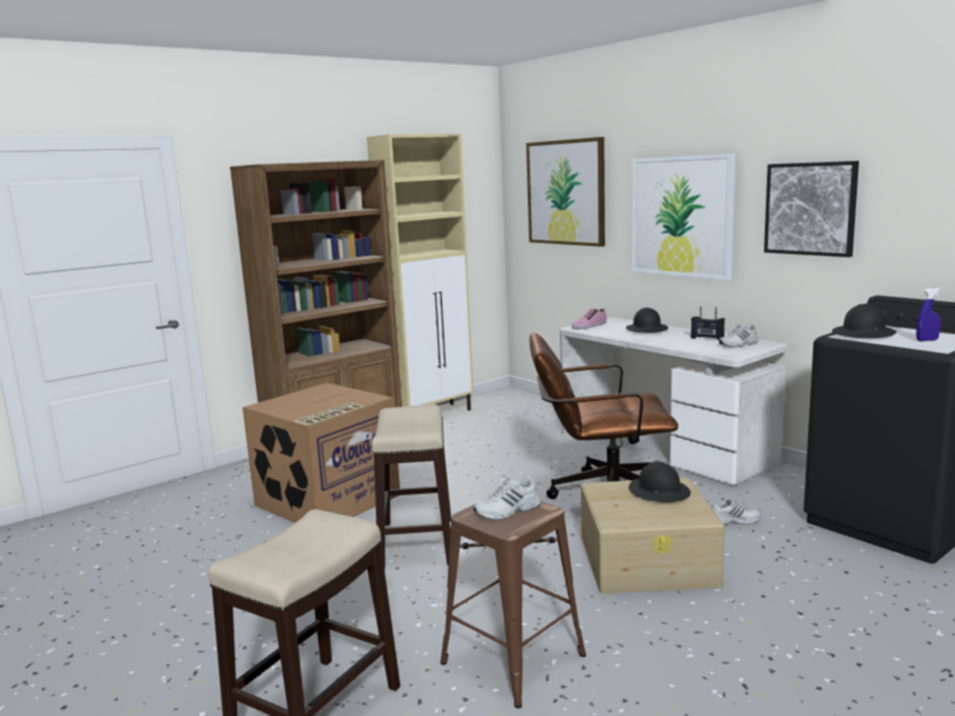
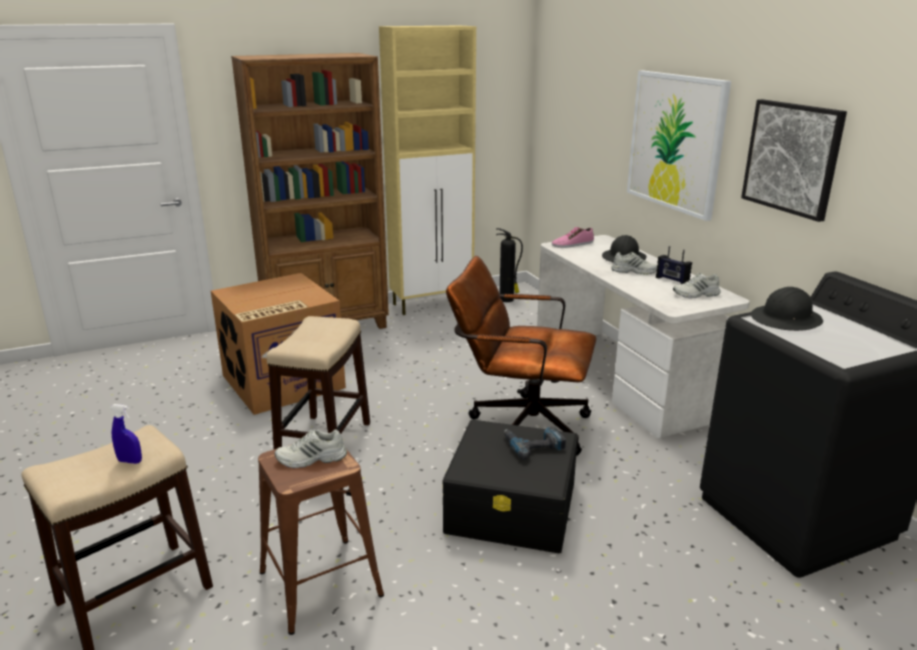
camera: 15 degrees right, 10 degrees up
picture [526,137,605,247] -> none
beige storage box [581,478,725,594] -> black storage box [443,420,578,553]
black hard hat [629,461,691,503] -> power drill [504,426,566,460]
white shoe [711,500,761,525] -> white shoe moved to [611,252,657,275]
blue spray bottle [916,288,942,341] -> blue spray bottle moved to [110,404,142,464]
none -> fire extinguisher [496,228,523,302]

